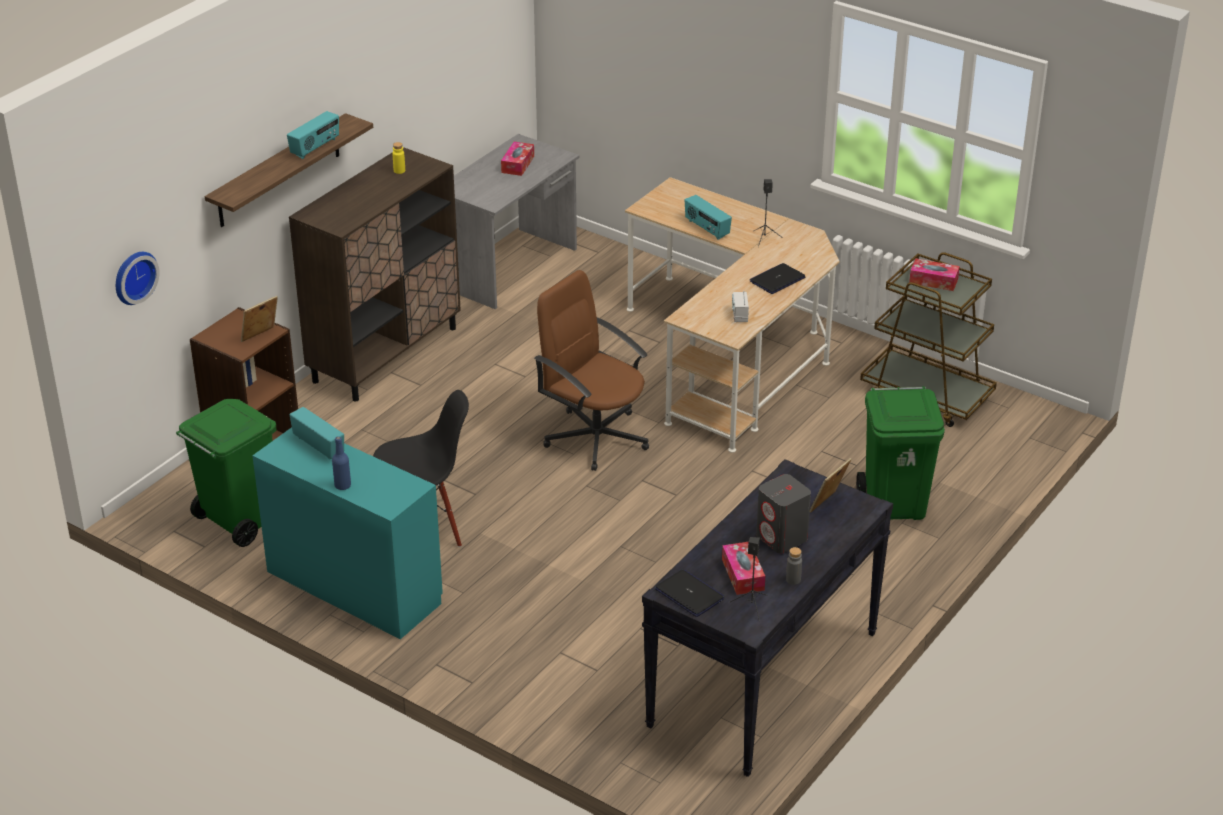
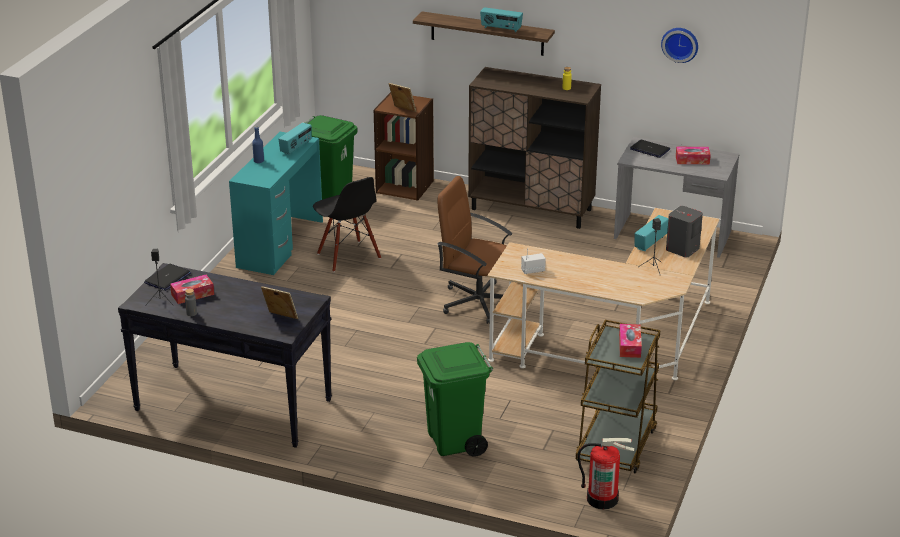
camera: 75 degrees right, 5 degrees down
wall clock [116,252,159,305] -> wall clock moved to [661,28,698,63]
brown office chair [534,270,649,471] -> brown office chair turned 90 degrees counterclockwise [437,176,512,324]
laptop [750,263,805,294] -> laptop moved to [630,140,670,158]
grey speaker [756,474,811,553] -> grey speaker moved to [666,206,703,257]
none -> fire extinguisher [577,438,635,510]

